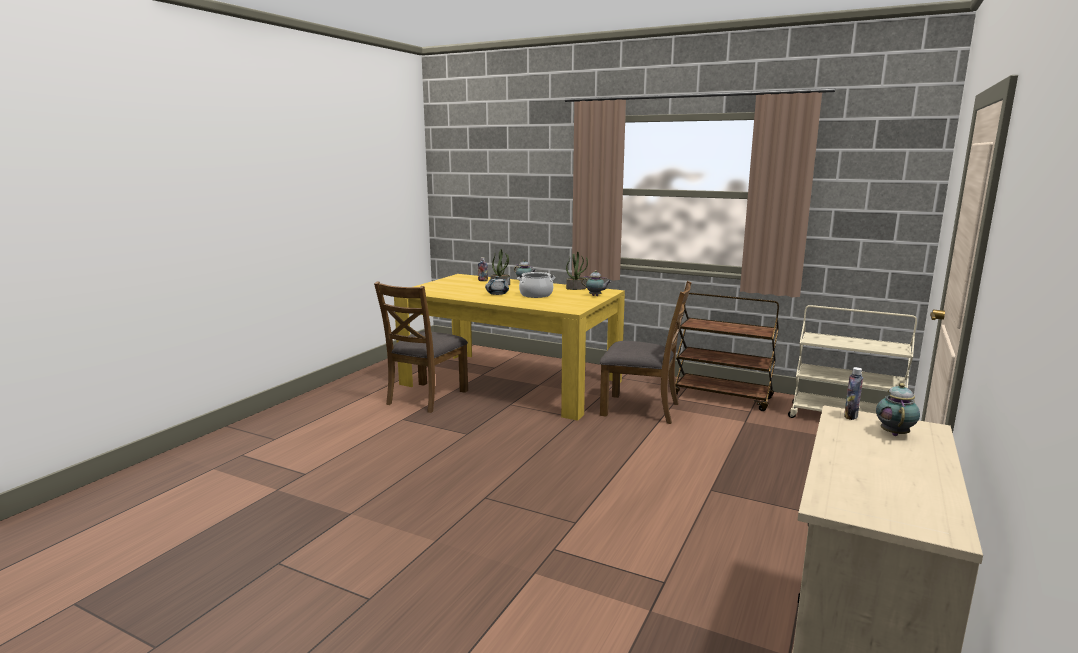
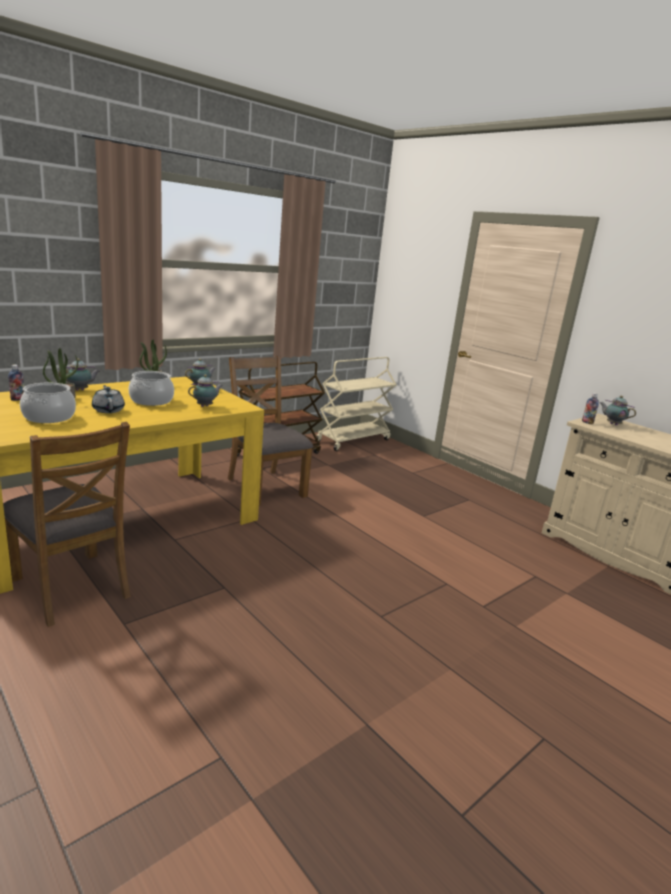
camera: 70 degrees left, 5 degrees up
brown chair [600,281,692,424] -> brown chair turned 75 degrees counterclockwise [227,356,313,506]
none -> cooking pot [20,383,76,423]
none -> teapot [188,374,223,407]

